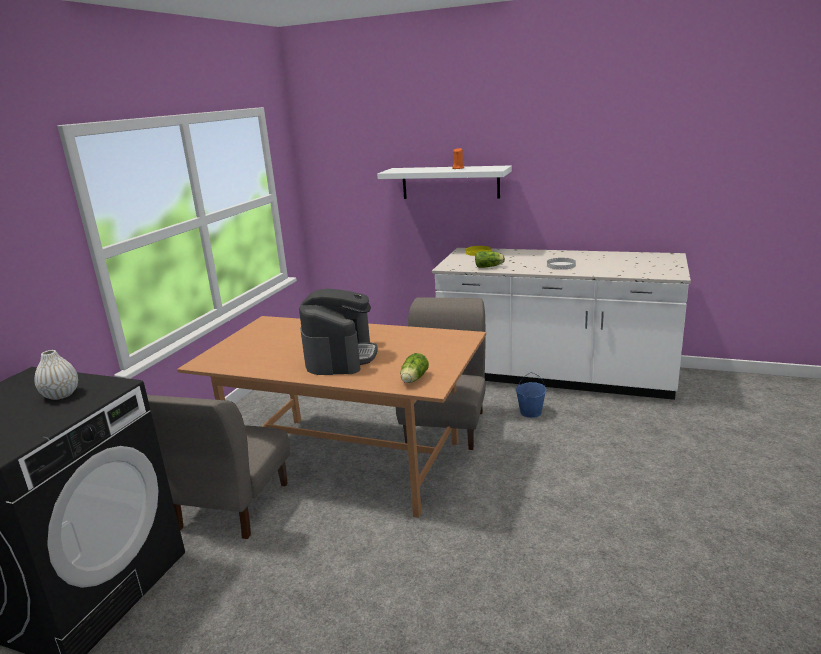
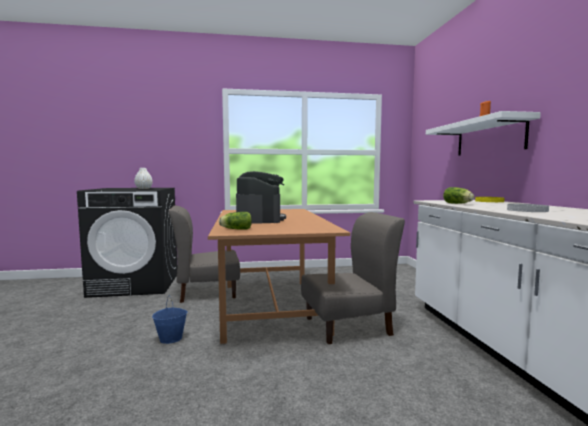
camera: 60 degrees right, 15 degrees down
coffee machine [299,289,378,375] -> coffee machine turned 75 degrees counterclockwise [236,171,286,224]
blue bucket [516,372,546,418] -> blue bucket moved to [152,295,188,344]

